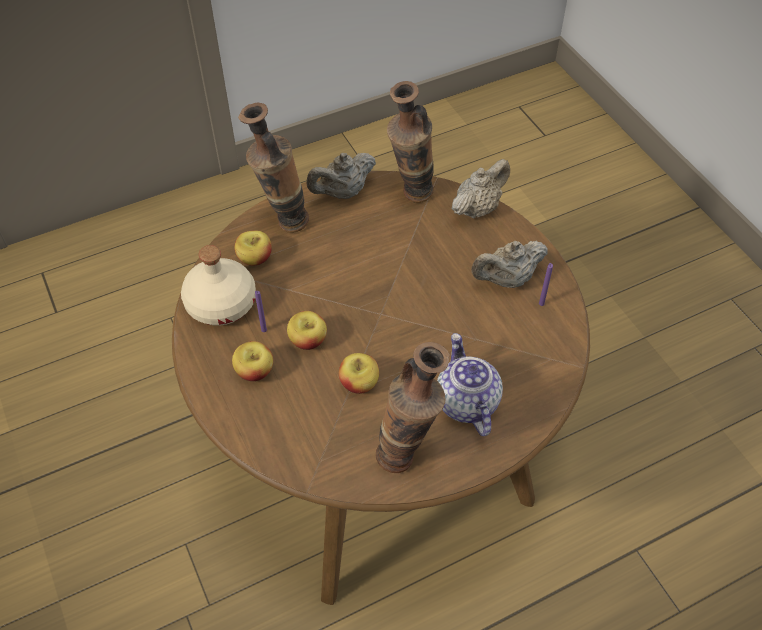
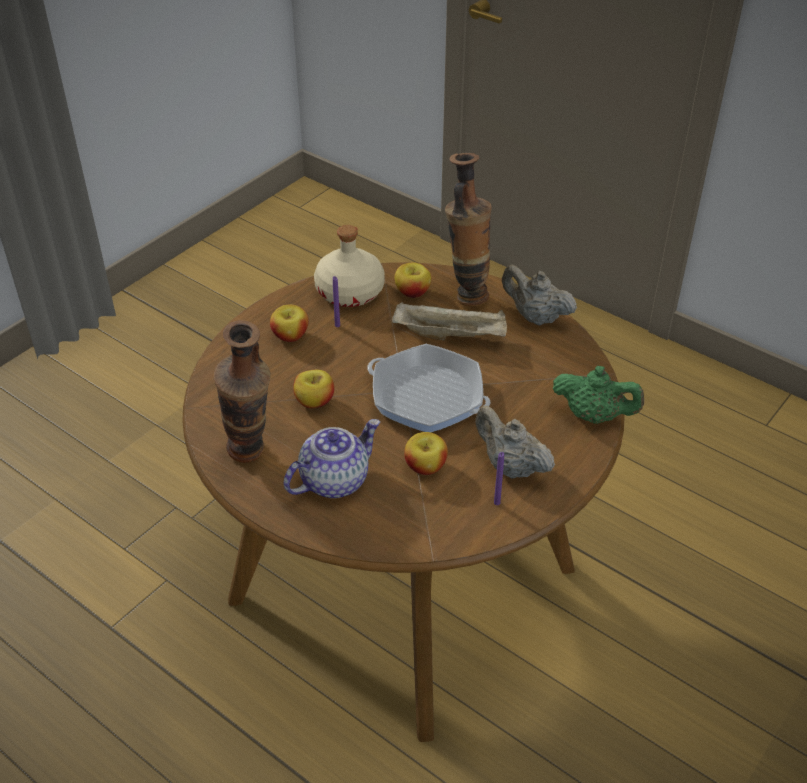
camera: 65 degrees right, 10 degrees down
apple [287,311,327,350] -> apple moved to [404,432,448,475]
vase [387,81,434,203] -> none
beige teapot [452,159,510,218] -> green teapot [553,366,644,424]
none -> frying pan [368,344,490,432]
none -> beige tray [392,302,507,341]

